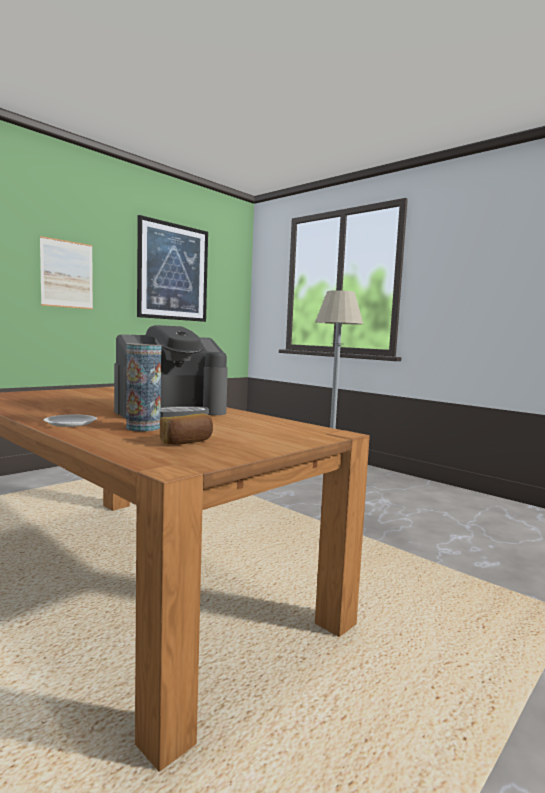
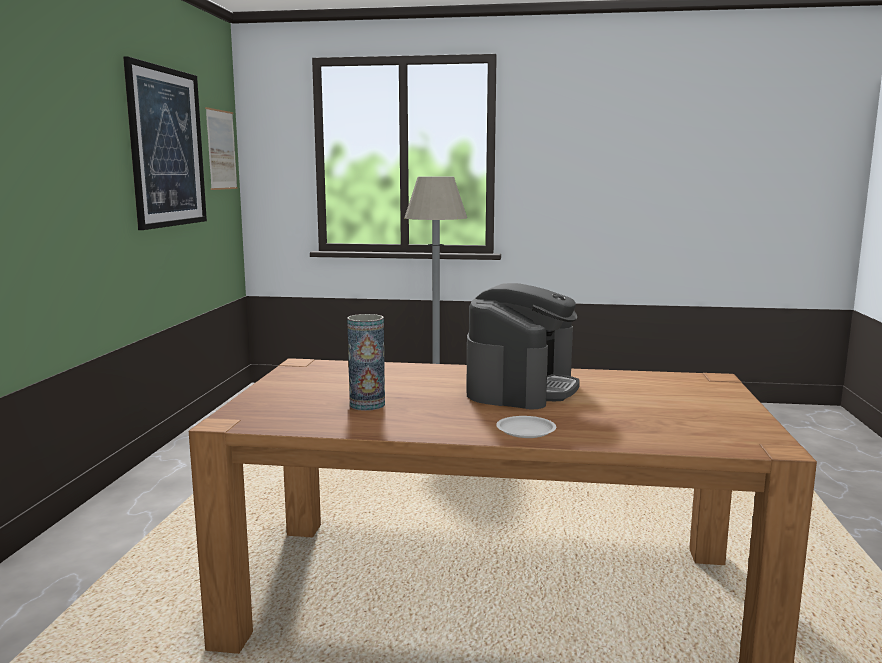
camera: 35 degrees left, 5 degrees up
picture [40,236,93,309] -> picture moved to [205,107,238,190]
vase [126,344,161,432] -> vase moved to [347,314,385,411]
bread [160,413,213,445] -> none

